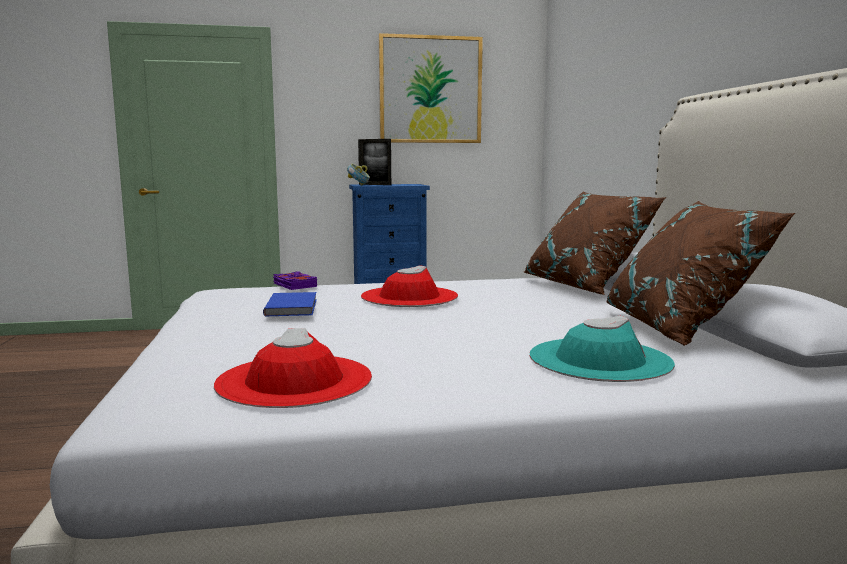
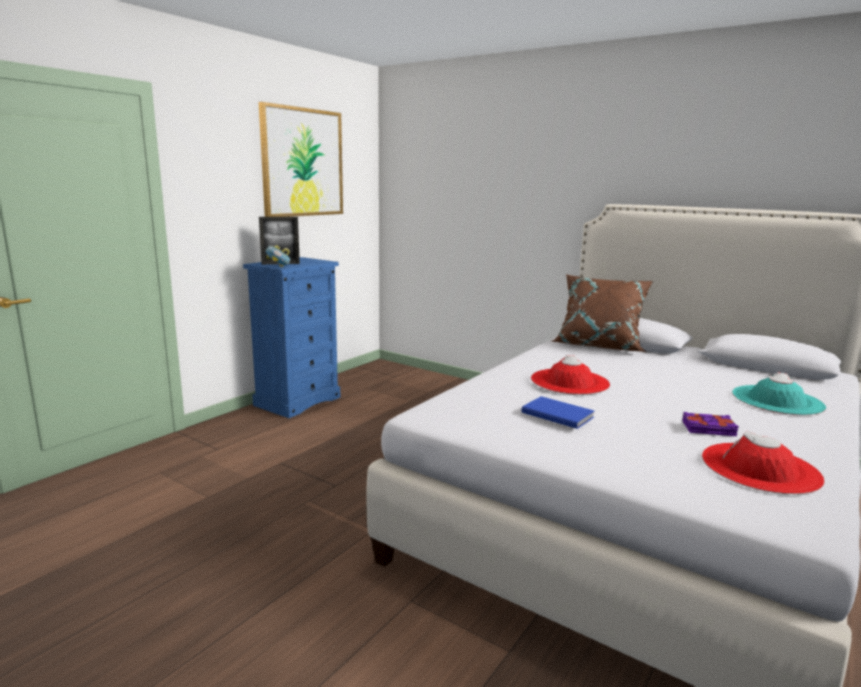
camera: 45 degrees left, 5 degrees up
purple book [273,271,317,290] -> purple book moved to [682,412,739,436]
brown pillow [607,201,795,346] -> none

